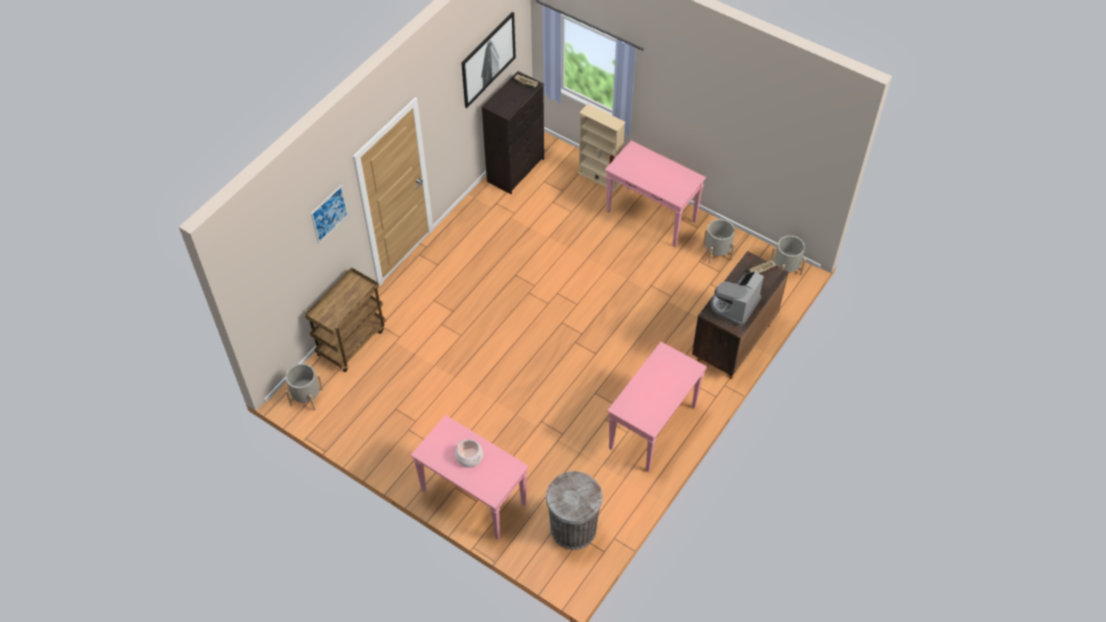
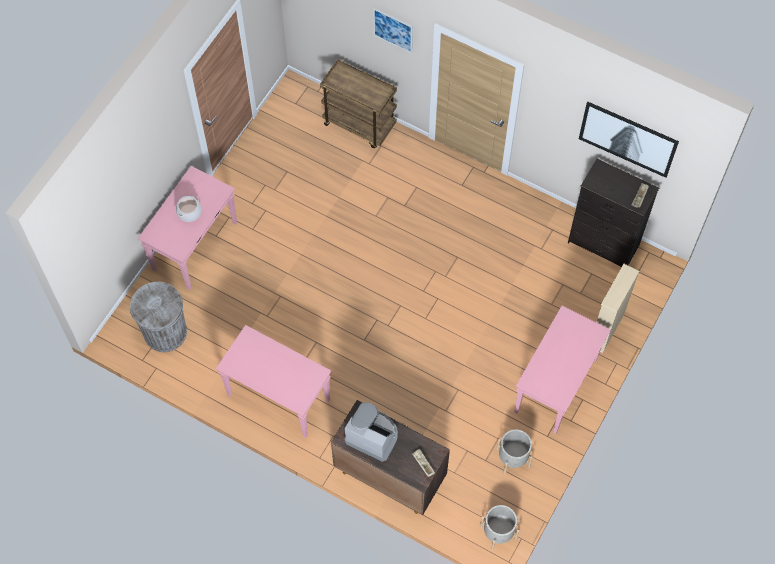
camera: 85 degrees right, 10 degrees up
grey planter [286,364,324,411] -> none

